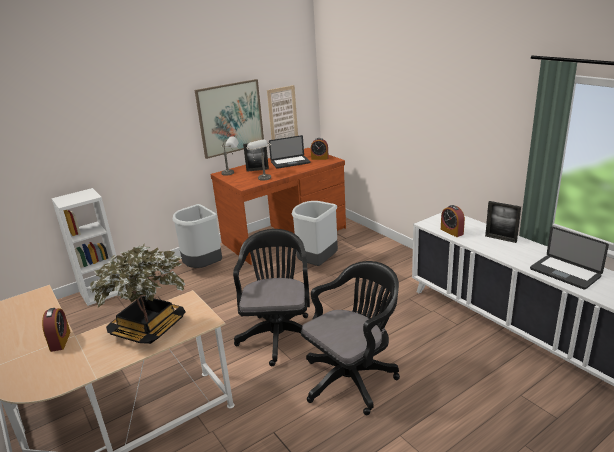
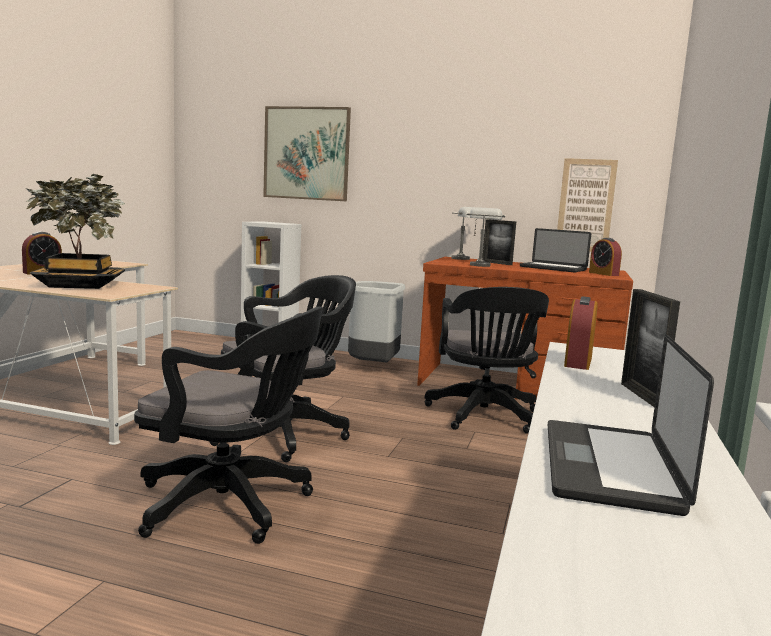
camera: 50 degrees right, 15 degrees down
picture [195,79,264,159] -> picture moved to [263,106,351,202]
grey trash can [292,201,338,266] -> black office chair [425,287,549,434]

